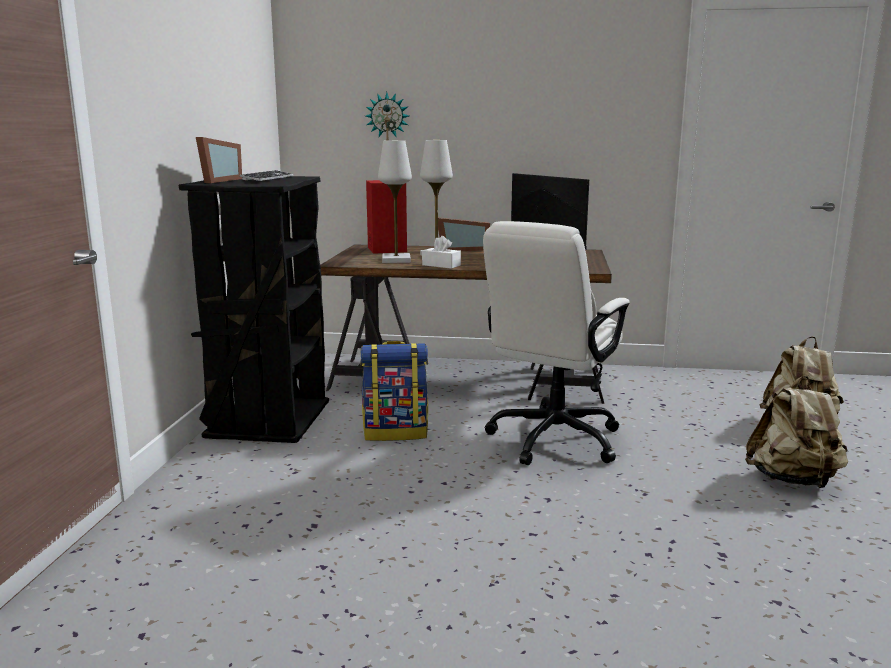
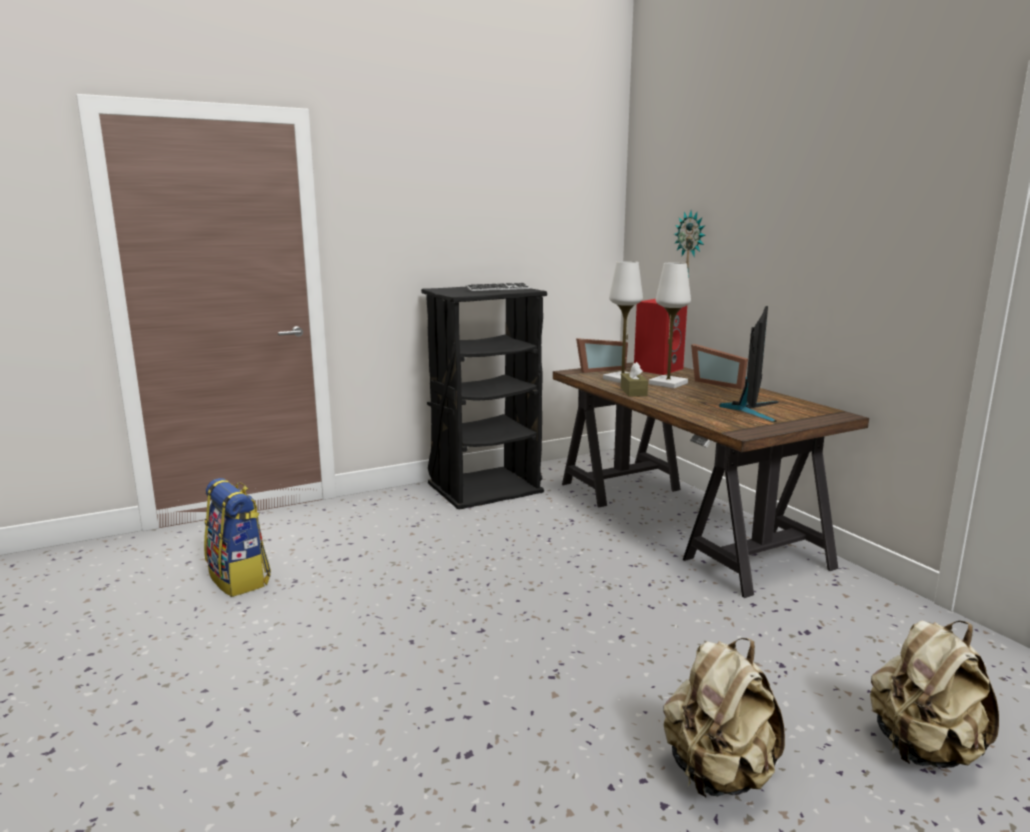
camera: 55 degrees right, 0 degrees up
picture frame [196,137,242,183] -> picture frame moved to [576,338,628,373]
backpack [360,341,428,441] -> backpack moved to [204,478,271,597]
white tissue box [422,236,461,269] -> brown tissue box [621,362,648,397]
white office chair [483,221,629,465] -> none

